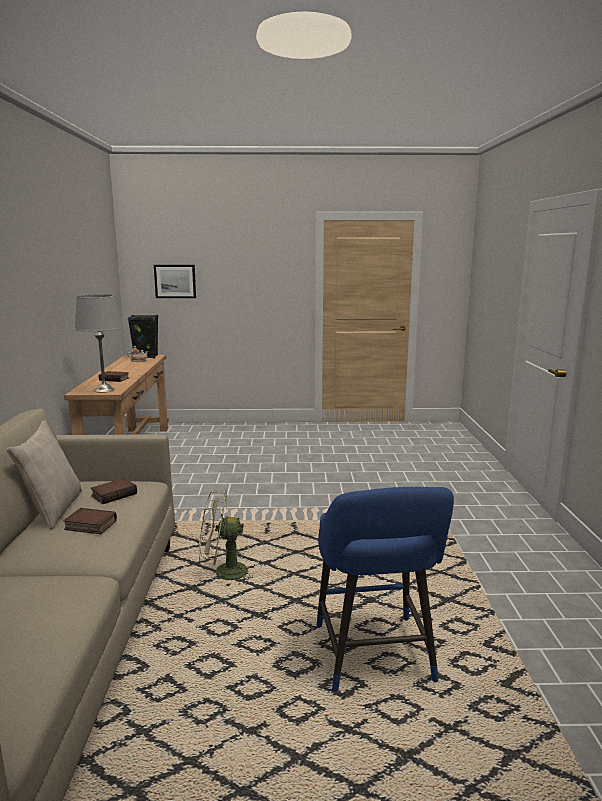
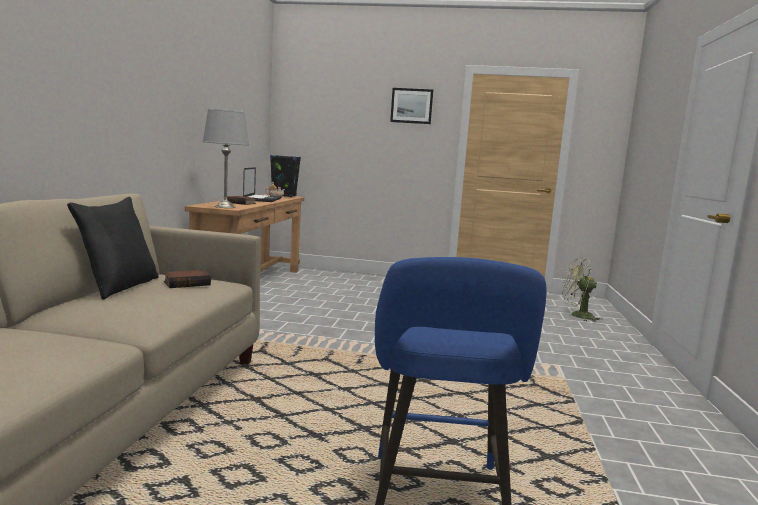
camera: 10 degrees right, 5 degrees down
beige pillow [6,420,82,530] -> black pillow [67,197,159,299]
book [63,508,117,534] -> none
picture [154,265,196,298] -> picture moved to [390,88,433,124]
green fan [199,490,253,587] -> green fan moved to [562,257,602,322]
none -> laptop [243,167,281,202]

